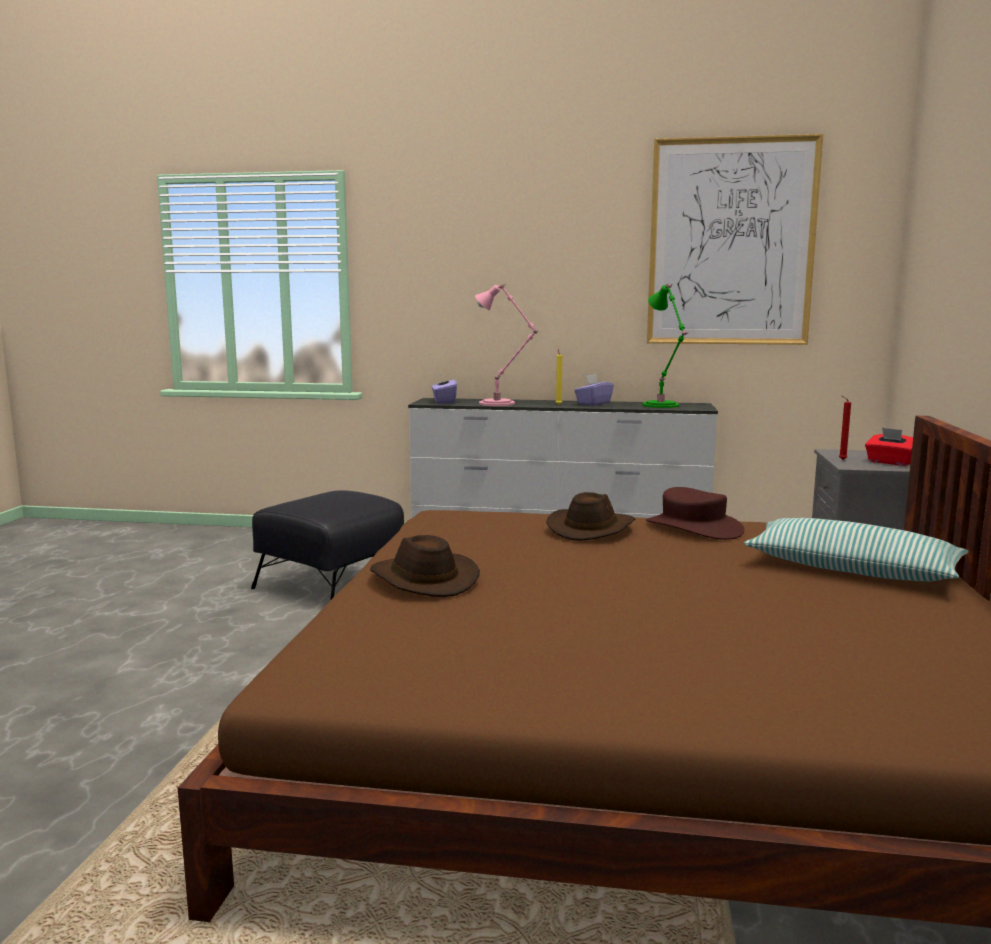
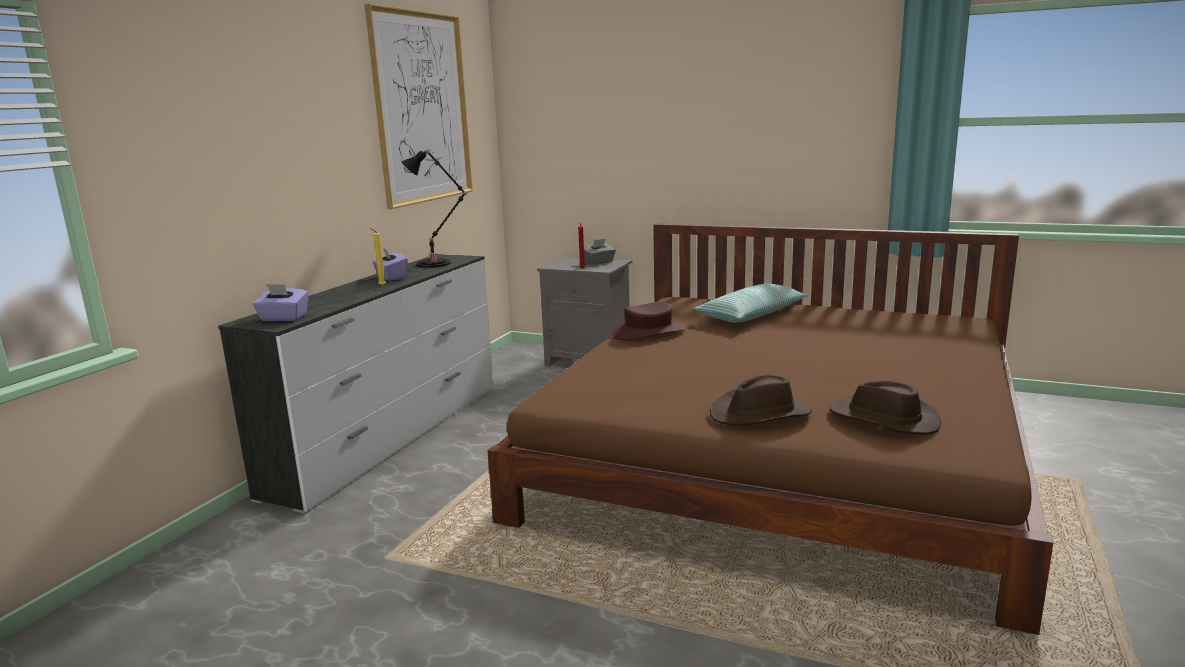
camera: 75 degrees left, 5 degrees up
black ottoman [251,490,404,600] -> none
pink table lamp [475,284,538,406] -> none
brown hat [546,492,635,540] -> brown hat moved to [830,381,941,435]
green table lamp [642,284,687,408] -> black table lamp [402,149,468,268]
red tissue box [865,427,913,466] -> grey tissue box [584,239,616,265]

